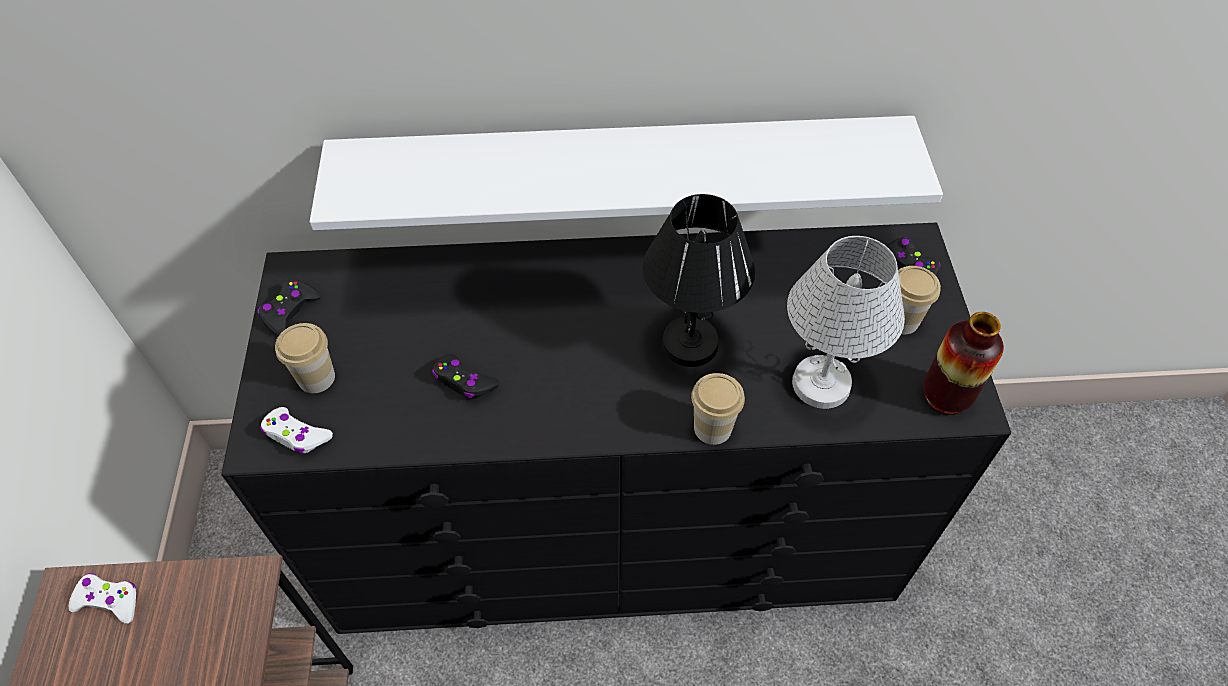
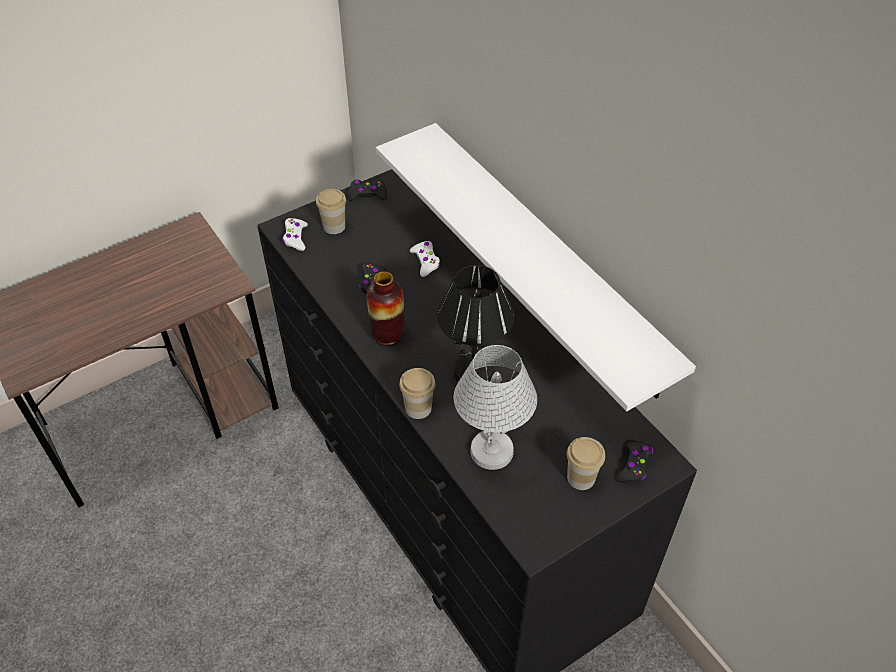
camera: 60 degrees right, 5 degrees down
white game controller [69,573,136,624] -> white game controller moved to [410,241,440,277]
vase [923,312,1004,415] -> vase moved to [367,272,405,346]

